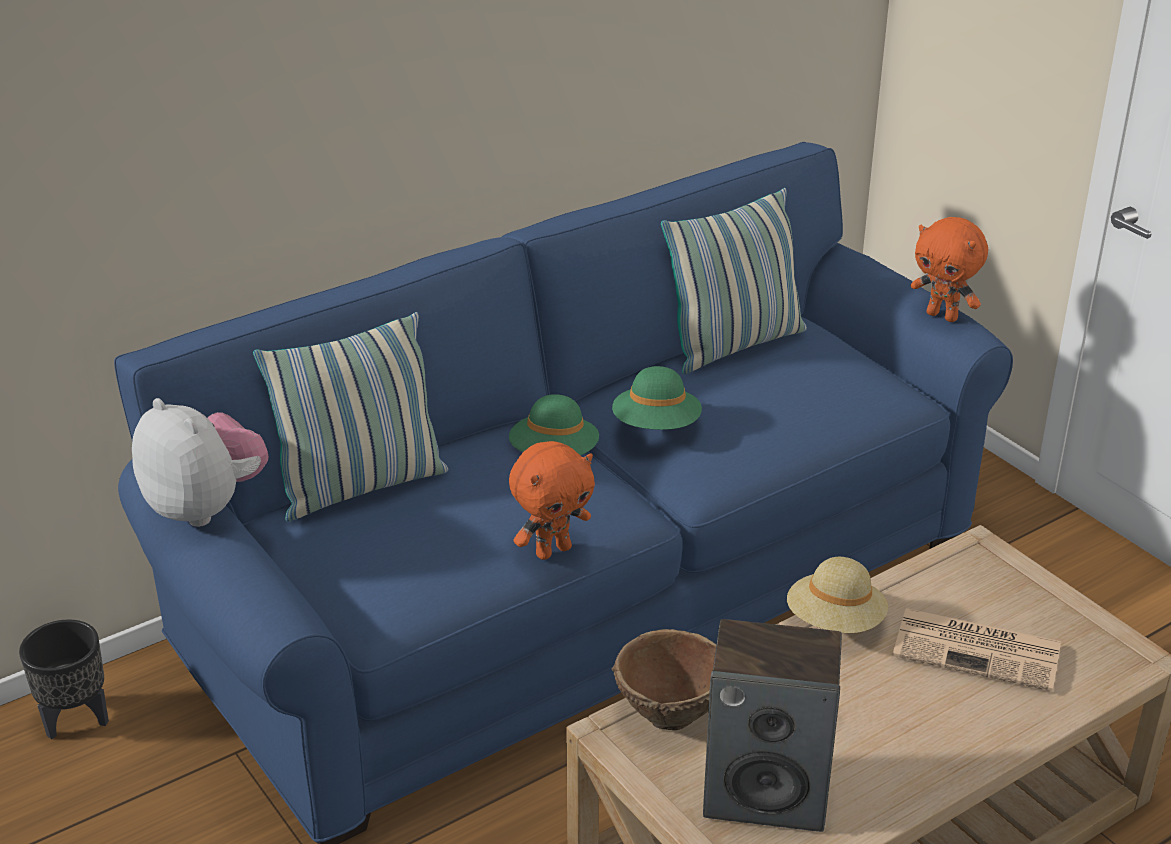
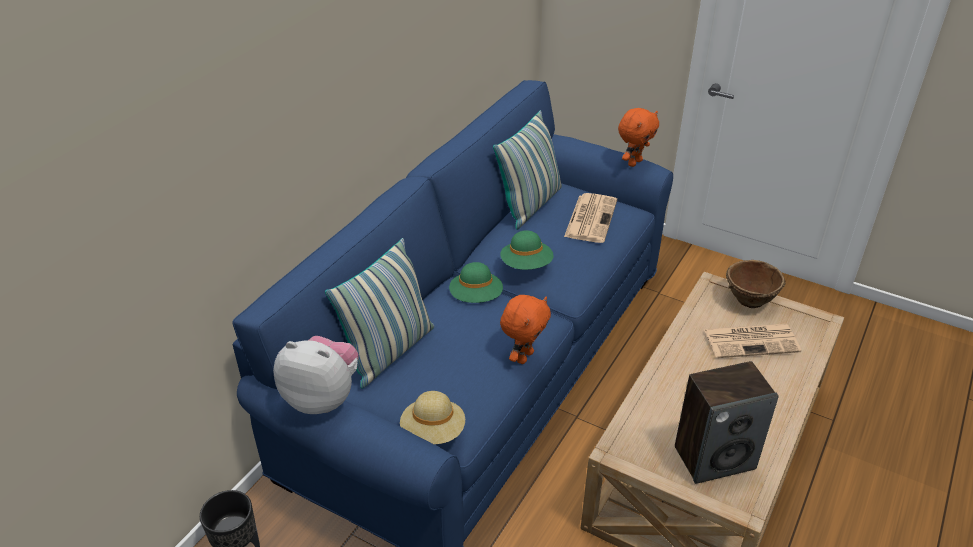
camera: 25 degrees left, 5 degrees up
brown bowl [612,629,716,730] -> brown bowl moved to [726,260,786,308]
beige hat [787,557,888,633] -> beige hat moved to [400,391,465,444]
orange plush toy [911,217,988,322] -> orange plush toy turned 60 degrees counterclockwise [618,108,659,167]
none -> newspaper [564,193,617,243]

